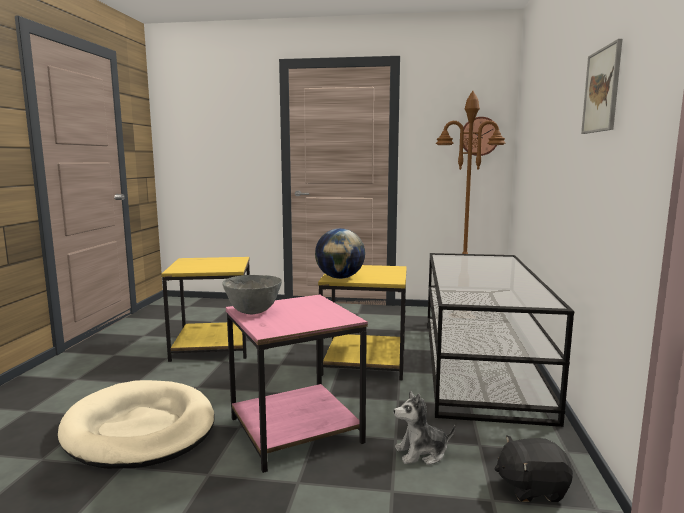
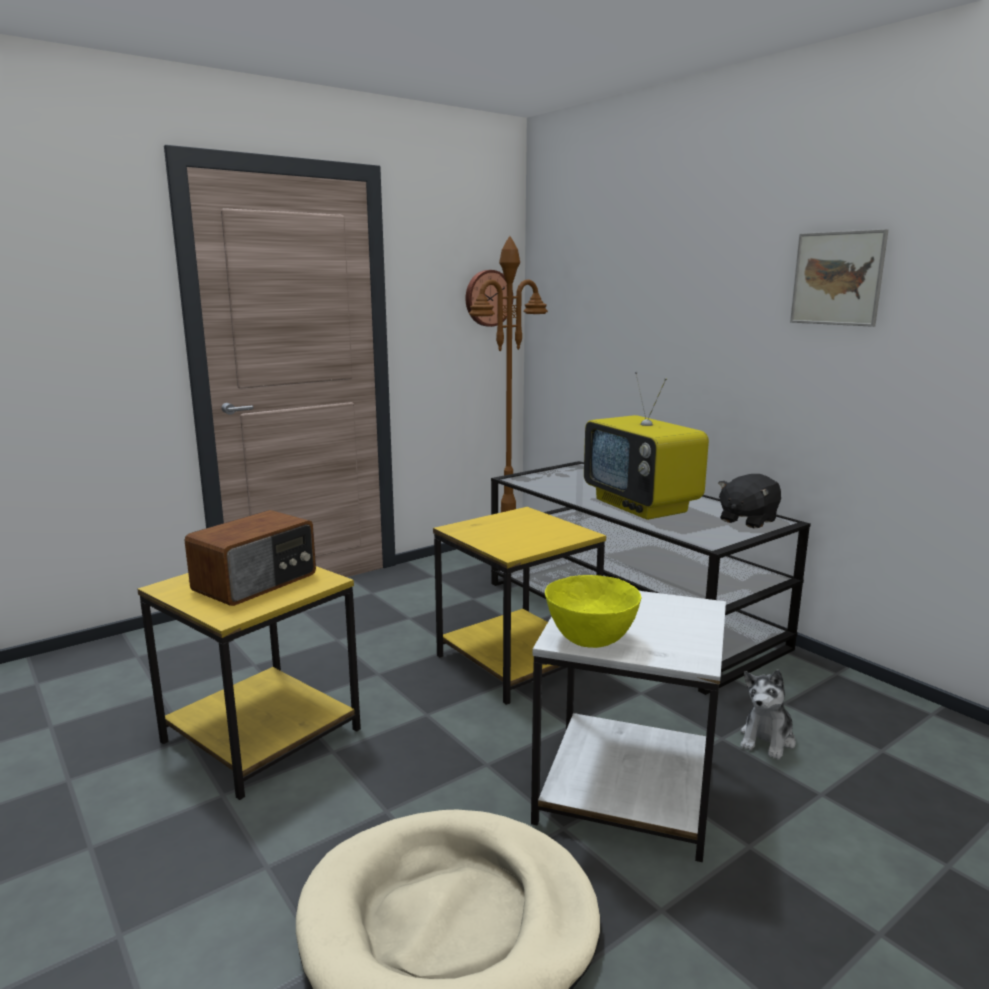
camera: 45 degrees left, 5 degrees up
grey bowl [222,275,282,314] -> yellow bowl [545,575,642,648]
pink side table [226,295,368,473] -> white side table [531,591,726,862]
globe [315,228,365,279] -> none
black plush toy [494,436,573,502] -> black plush toy moved to [718,474,781,529]
none -> radio [184,510,316,606]
none -> television [584,371,709,520]

